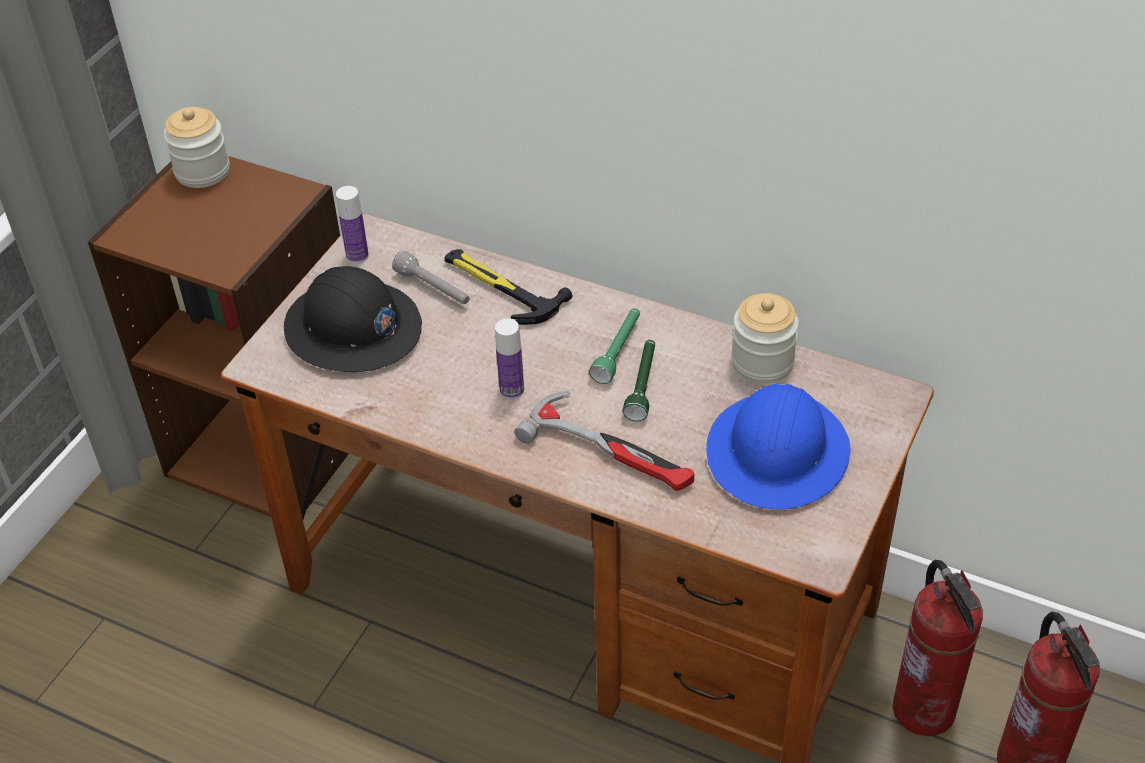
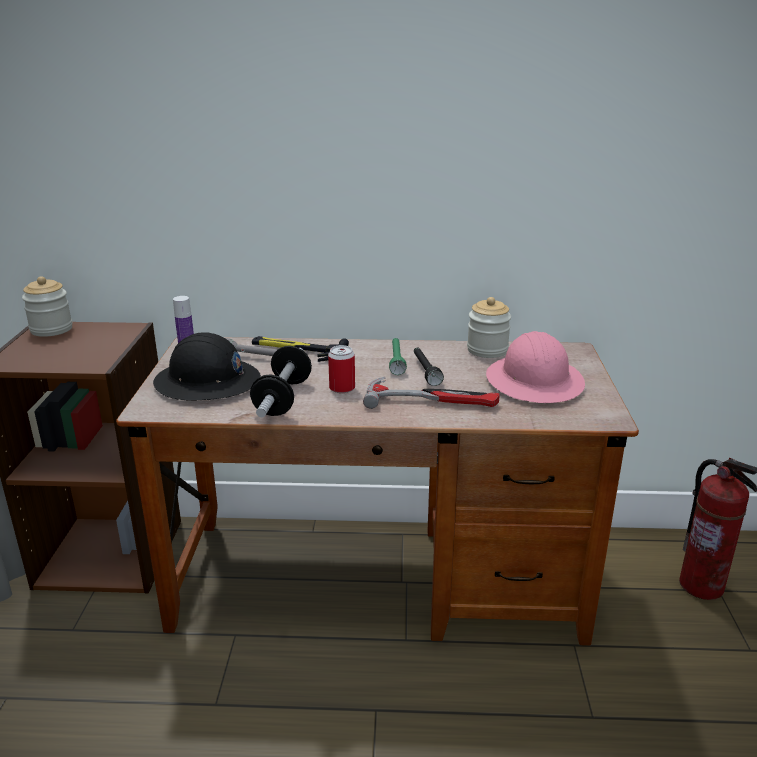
camera: 25 degrees left, 20 degrees down
bottle [495,318,524,399] -> can [328,345,355,393]
green flashlight [623,340,655,422] -> black flashlight [414,348,444,386]
blue hard hat [706,384,850,510] -> pink hard hat [486,331,585,403]
fire extinguisher [893,560,983,736] -> none
none -> dumbbell [250,346,312,417]

